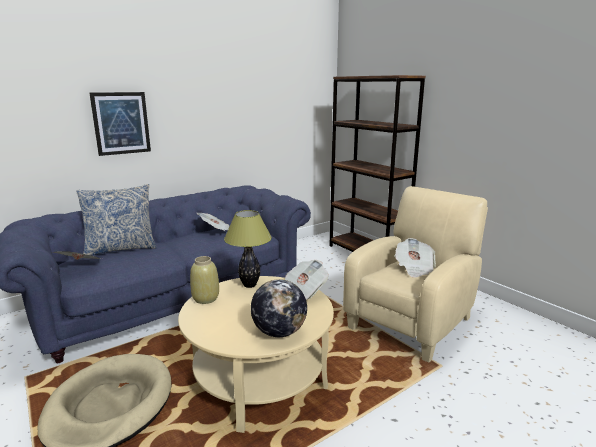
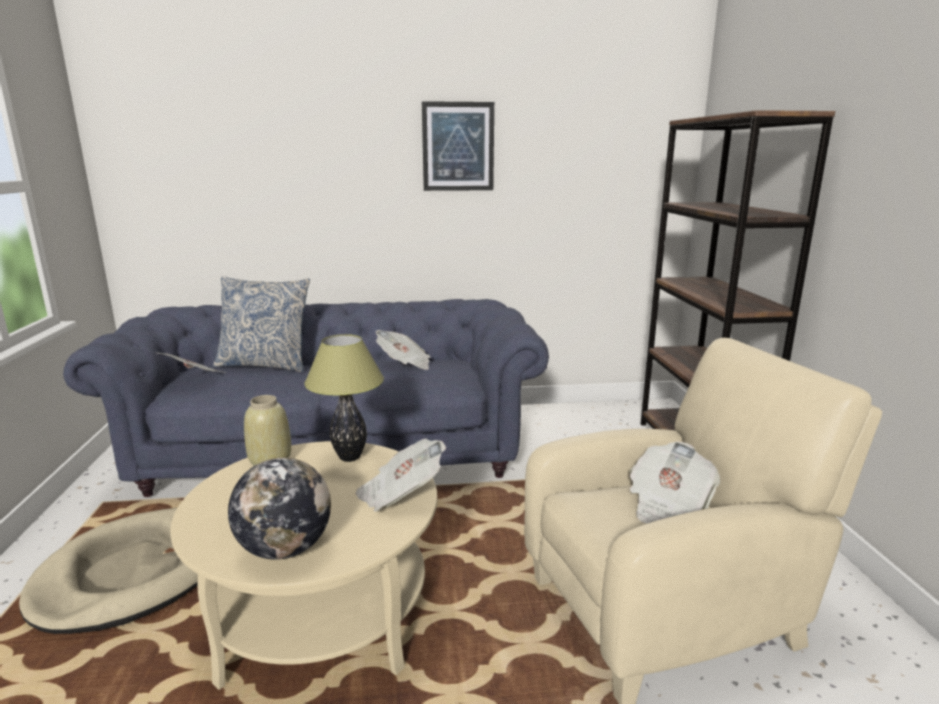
camera: 30 degrees right, 0 degrees up
picture [89,92,151,156] -> picture moved to [422,101,494,191]

